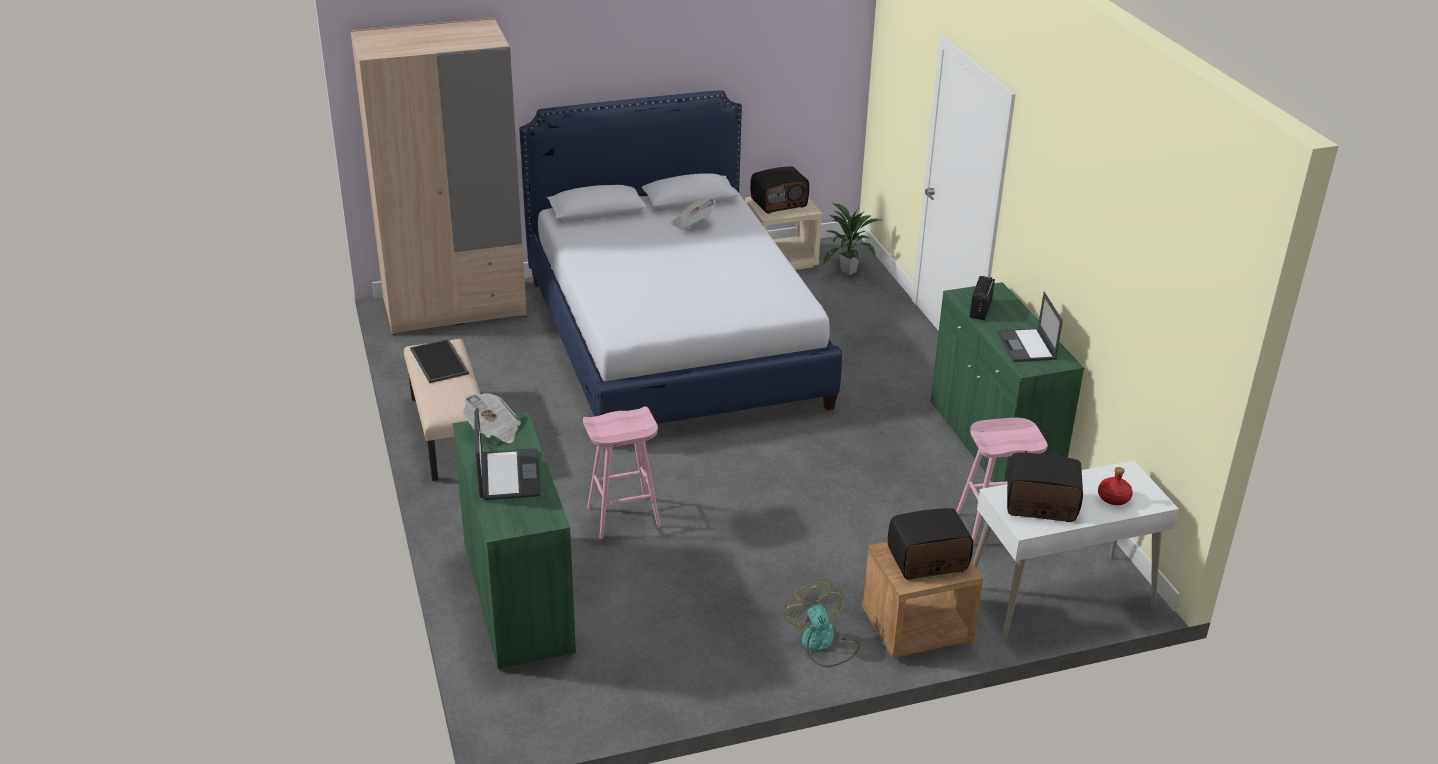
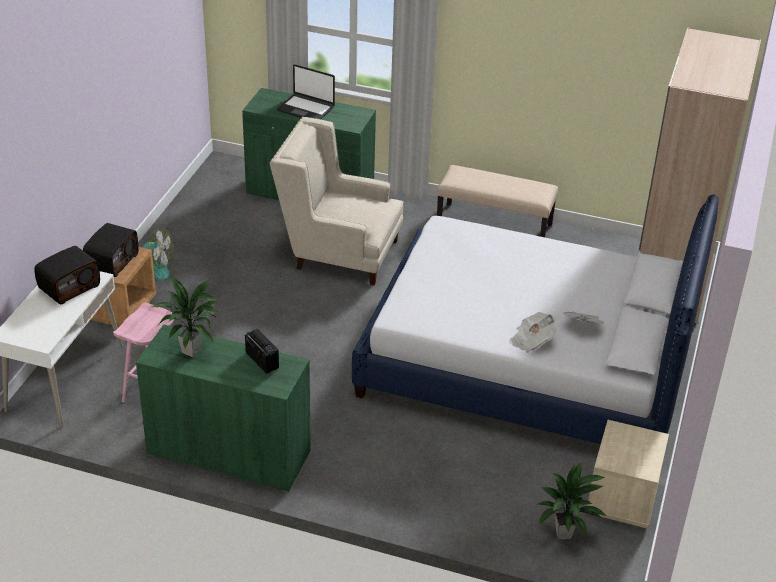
camera: 125 degrees right, 5 degrees up
tray [410,339,469,383] -> none
newspaper [463,393,521,443] -> newspaper moved to [509,312,556,353]
pink stool [583,406,661,539] -> beige armchair [270,117,403,285]
radio [750,166,809,214] -> none
laptop [997,292,1063,362] -> potted plant [152,275,220,357]
red bottle [1098,467,1133,505] -> none

